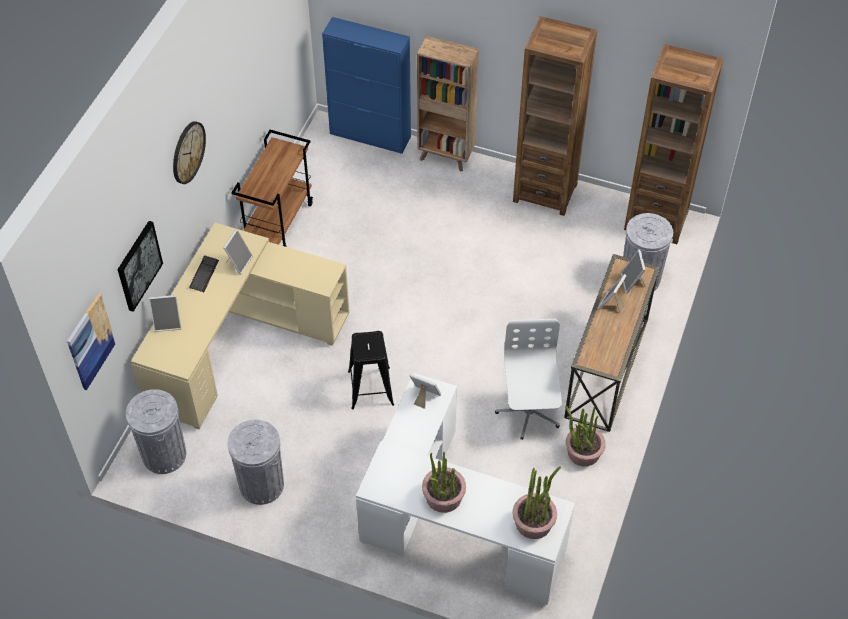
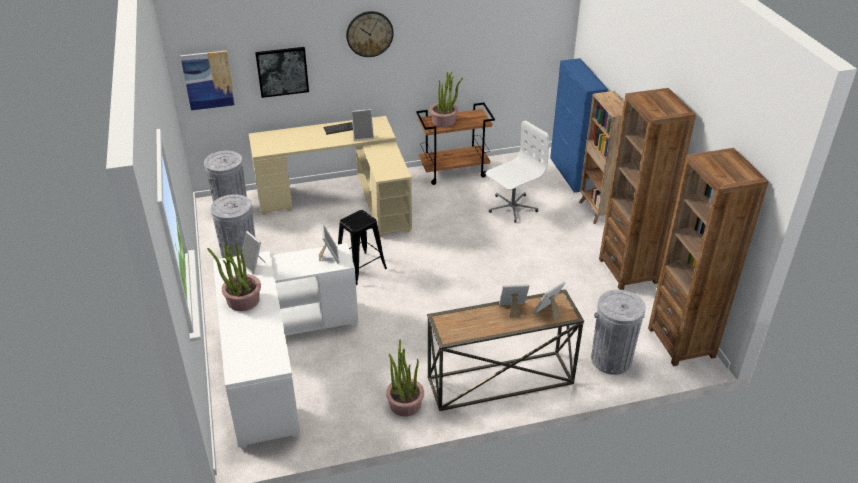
camera: 55 degrees right, 15 degrees down
picture frame [149,295,182,332] -> picture frame moved to [240,231,266,275]
white office chair [495,319,562,440] -> white office chair moved to [486,120,549,222]
potted plant [513,466,561,539] -> potted plant moved to [429,71,463,127]

